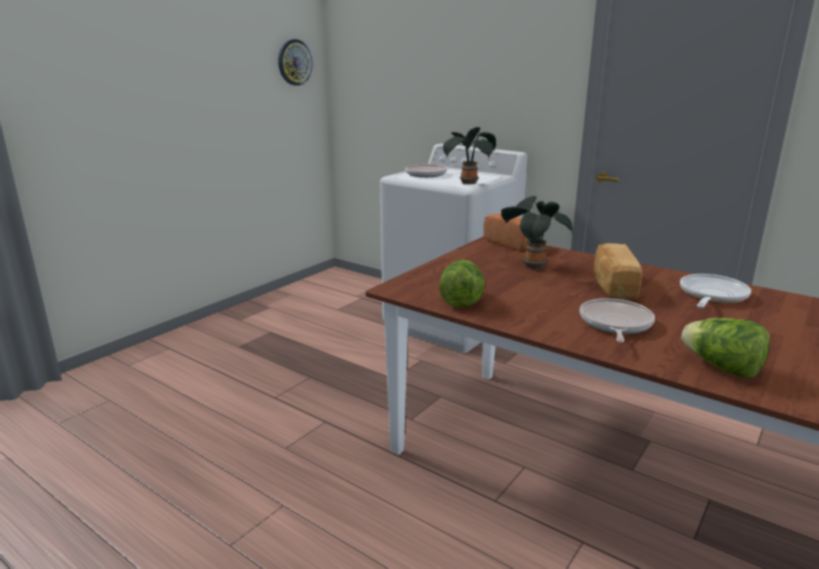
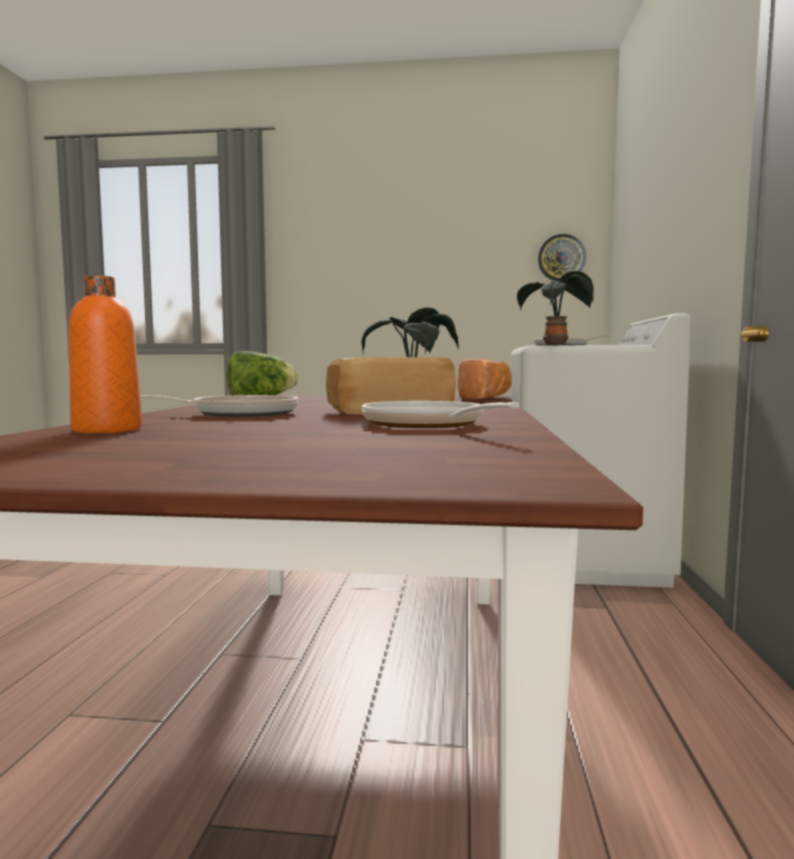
camera: 60 degrees right, 15 degrees down
frying pan [680,274,751,308] -> frying pan turned 120 degrees counterclockwise [361,401,520,428]
lettuce [681,318,770,379] -> orange bottle [69,275,142,433]

